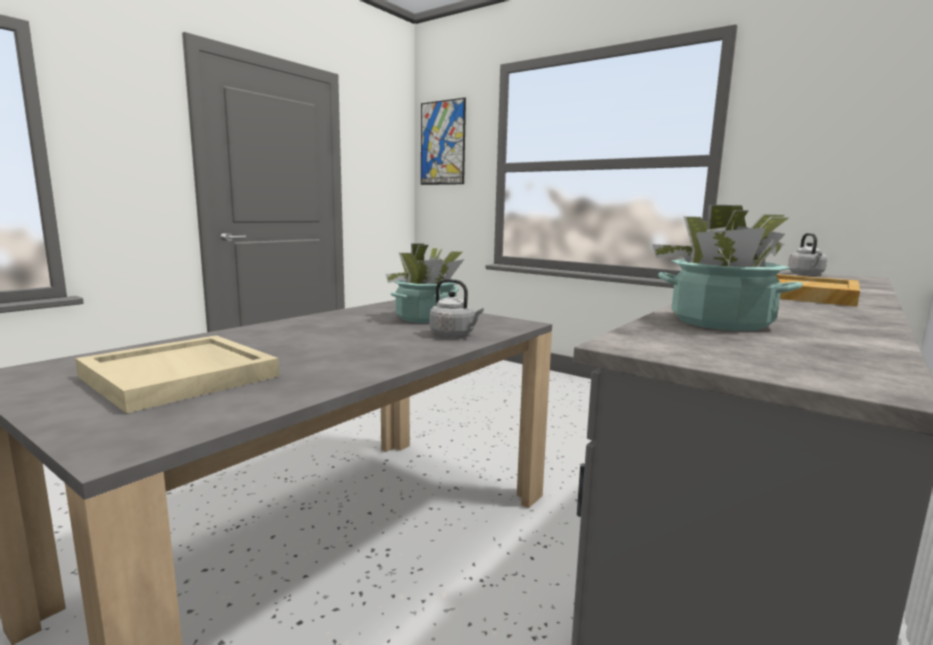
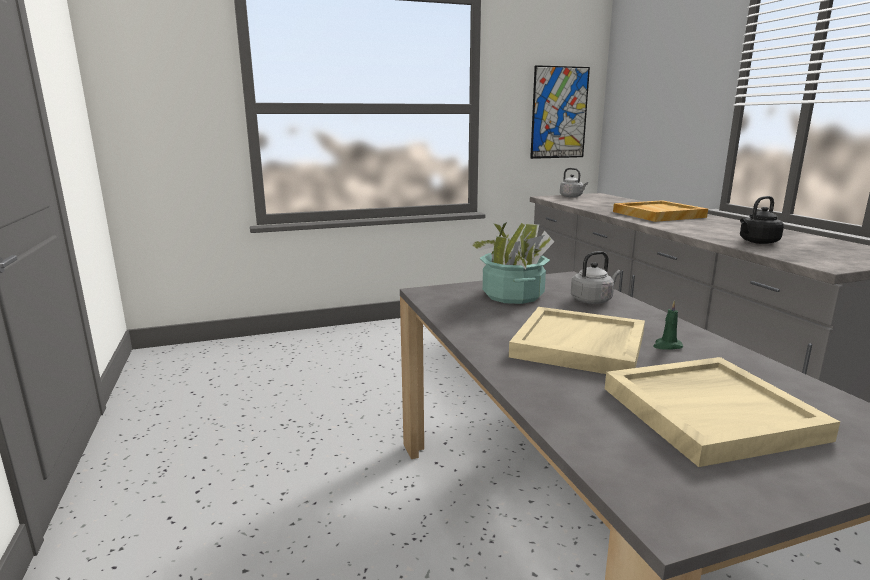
camera: 55 degrees left, 5 degrees up
picture [421,98,466,185] -> picture moved to [530,65,590,159]
potted plant [652,205,803,331] -> black kettle [740,196,784,244]
none -> beige tray [509,307,645,374]
none -> green candle [653,301,683,350]

